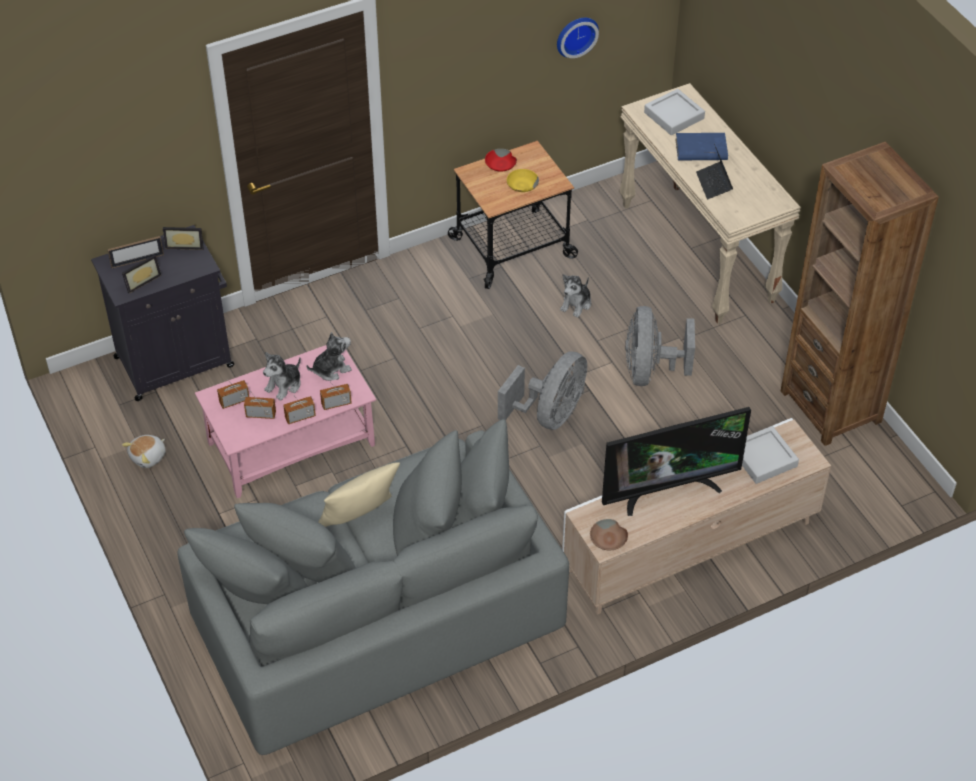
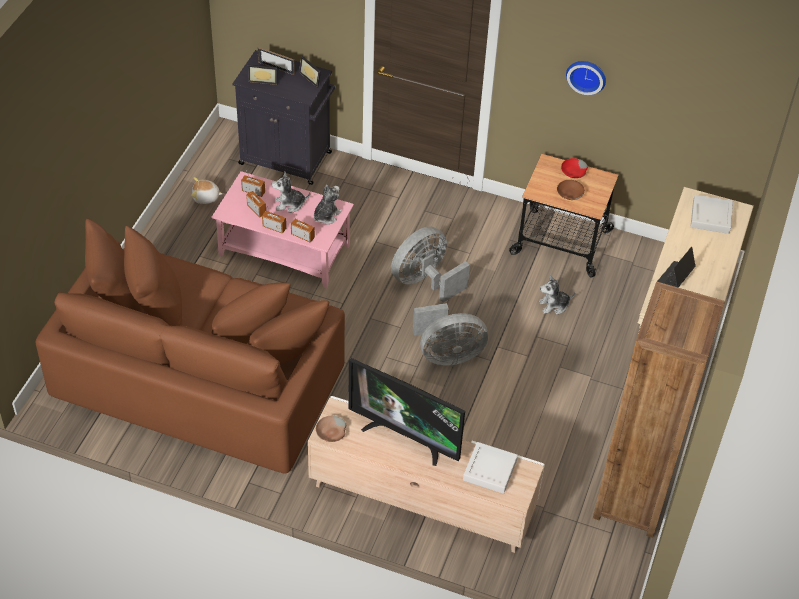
camera: 45 degrees right, 0 degrees up
grey sofa [177,419,569,755] -> brown sofa [36,218,345,473]
plush toy [306,332,352,381] -> plush toy turned 75 degrees counterclockwise [314,185,342,224]
beige pillow [318,462,400,527] -> none
yellow bowl [507,169,539,192] -> brown bowl [557,180,585,200]
wall clock [557,18,599,58] -> wall clock moved to [566,61,606,95]
grey fan [625,306,695,386] -> grey fan moved to [391,227,470,303]
blue book [675,133,728,161] -> none

